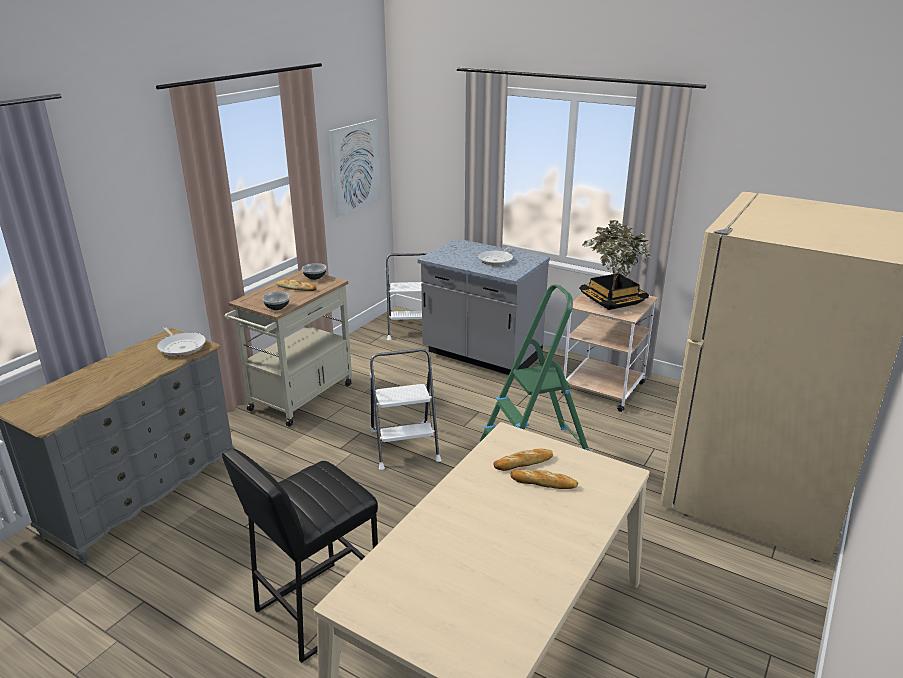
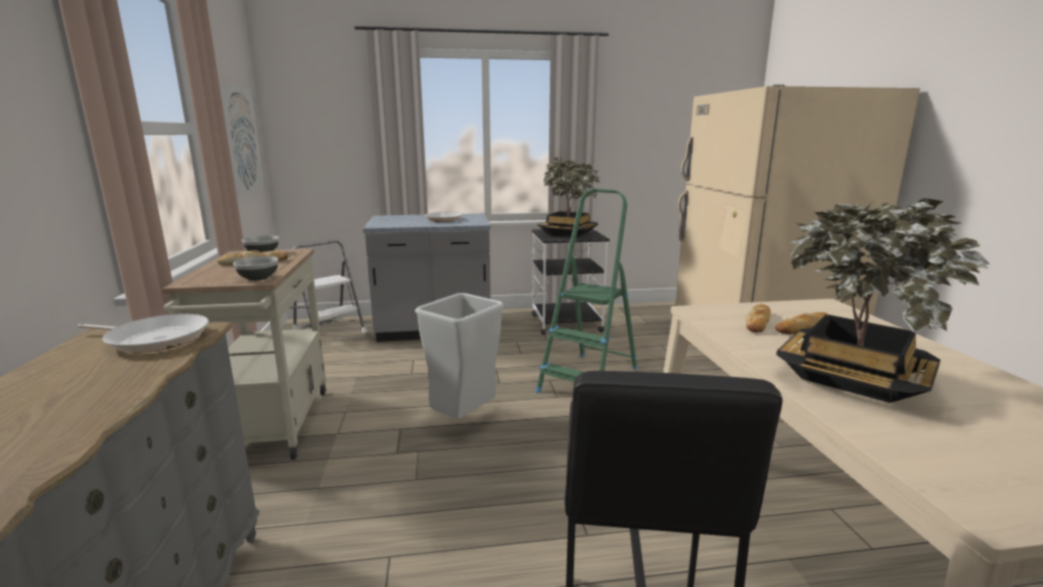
camera: 40 degrees left, 10 degrees down
white step ladder [370,349,441,470] -> grey trash can [415,293,504,418]
beige cart [561,293,658,412] -> black cart [532,229,610,335]
none -> potted plant [776,198,990,403]

